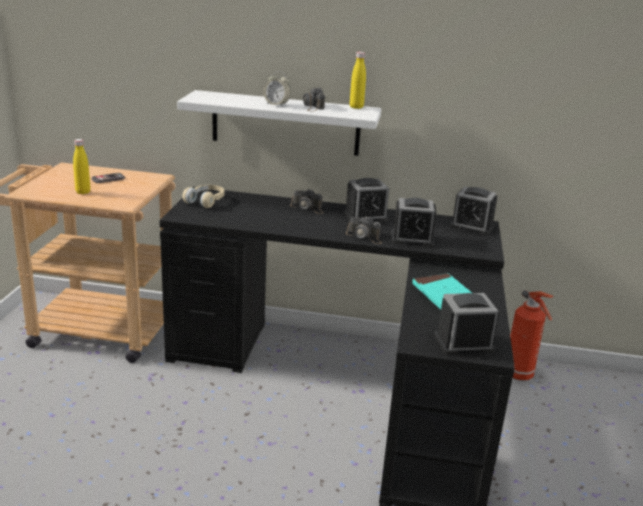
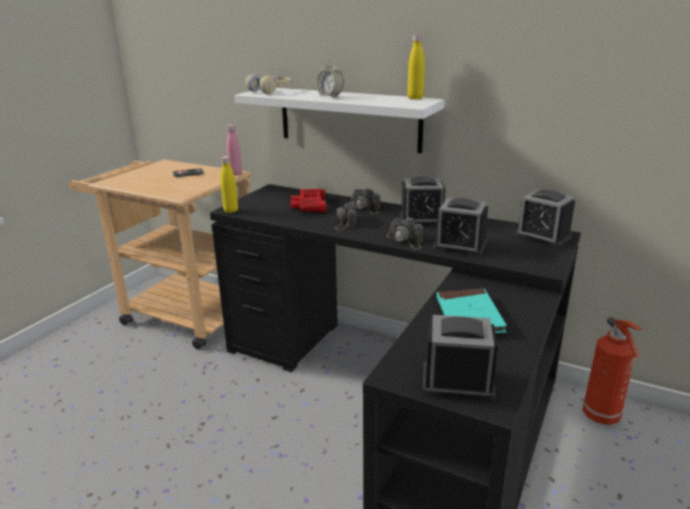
camera: 20 degrees right, 0 degrees up
yellow bottle [73,139,90,194] -> yellow bottle moved to [221,156,238,213]
beige headphones [182,185,224,208] -> beige headphones moved to [245,73,291,94]
camera [303,88,325,111] -> camera moved to [335,201,356,230]
none -> pink bottle [227,125,242,176]
none -> red binoculars [290,189,326,212]

